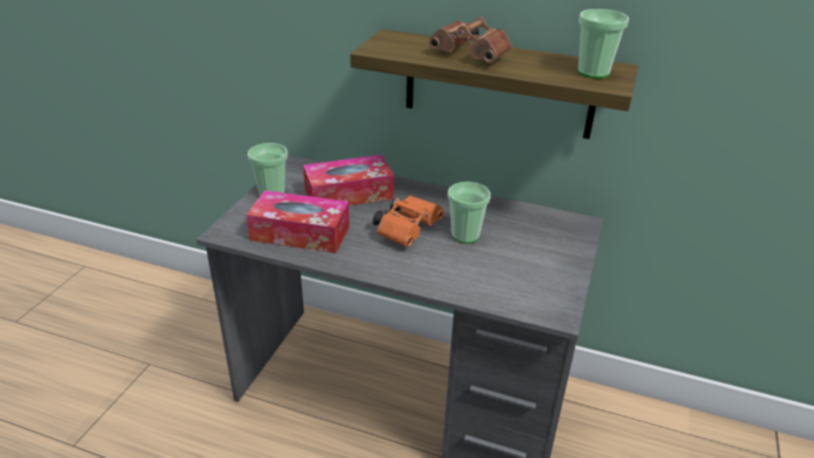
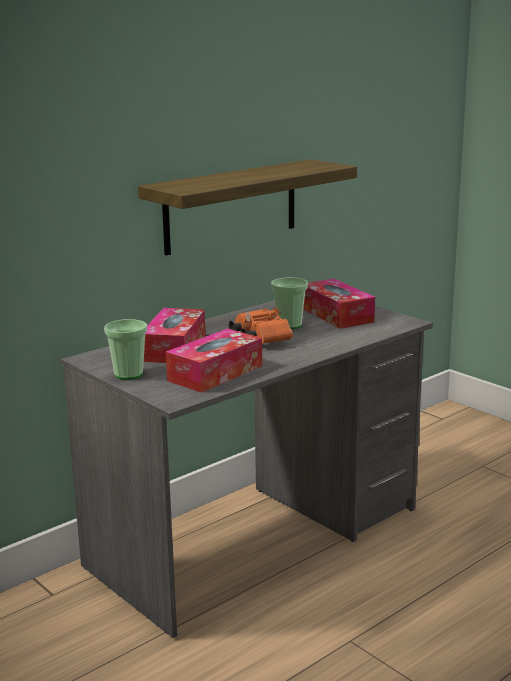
camera: 60 degrees left, 15 degrees down
brown binoculars [429,16,511,63] -> none
cup [578,9,629,79] -> none
none -> tissue box [303,279,375,329]

